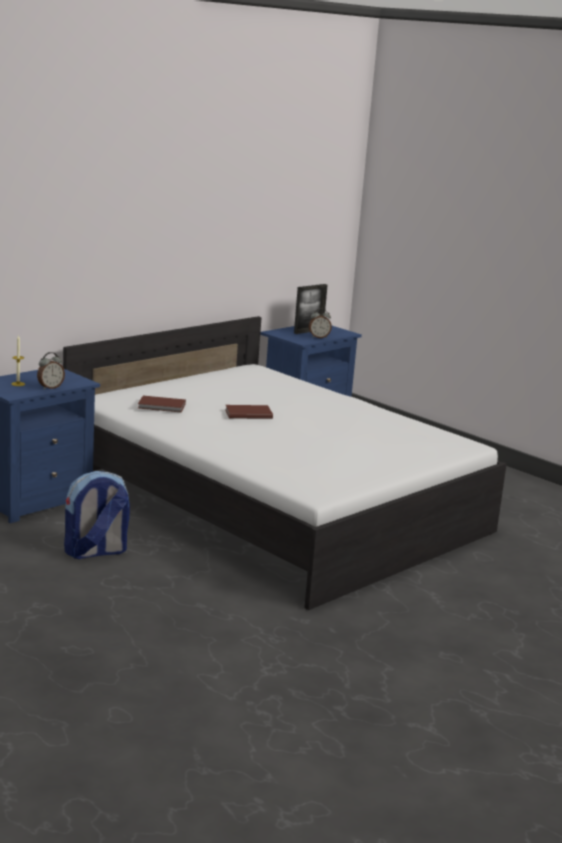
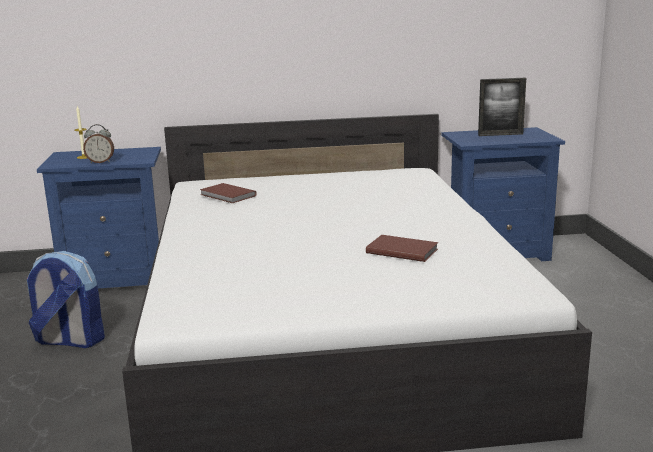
camera: 40 degrees right, 0 degrees up
brown book [225,405,273,419] -> brown book moved to [366,235,438,262]
alarm clock [309,308,332,338] -> none

